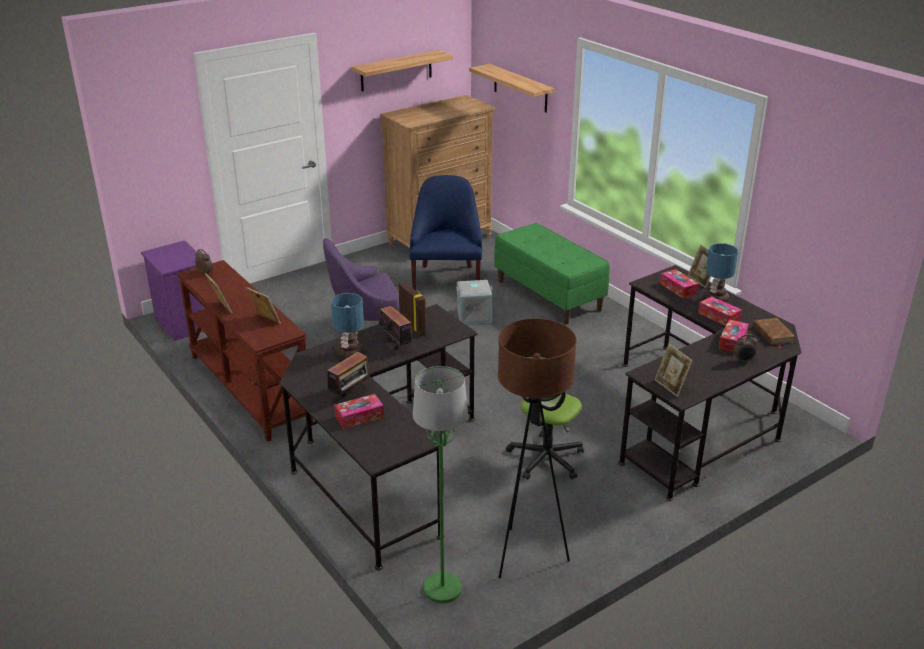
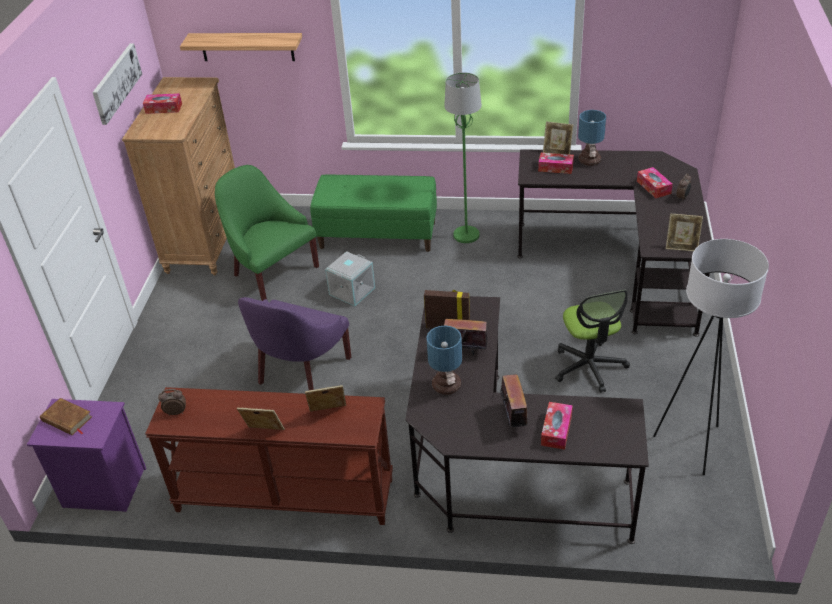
camera: 45 degrees left, 10 degrees up
shelf [351,50,453,92] -> picture [92,43,142,125]
blue armchair [410,175,482,290] -> green armchair [215,165,319,301]
green floor lamp [413,366,468,603] -> green floor lamp moved to [444,72,482,243]
brown floor lamp [498,319,577,578] -> white floor lamp [653,239,769,475]
tissue box [698,296,742,326] -> tissue box moved to [143,93,182,114]
brown book [753,318,796,348] -> brown book moved to [40,398,92,435]

